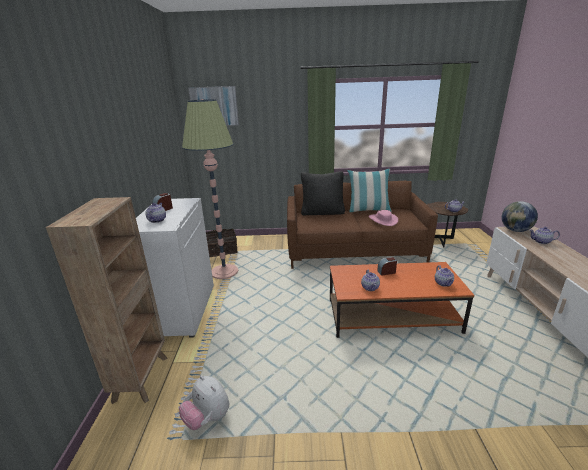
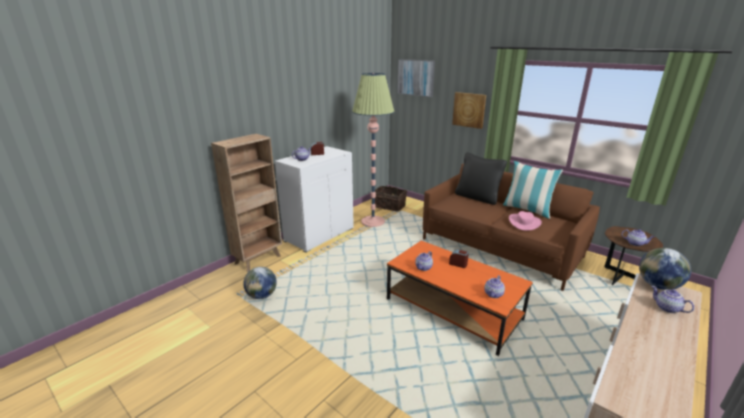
camera: 40 degrees right, 0 degrees up
plush toy [179,376,229,430] -> globe [243,267,277,299]
none -> picture [452,92,486,129]

